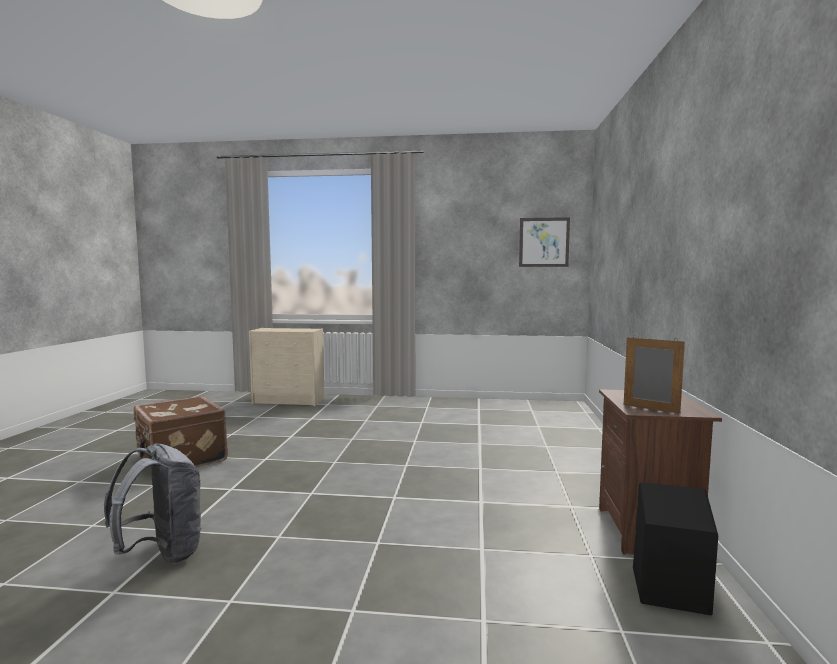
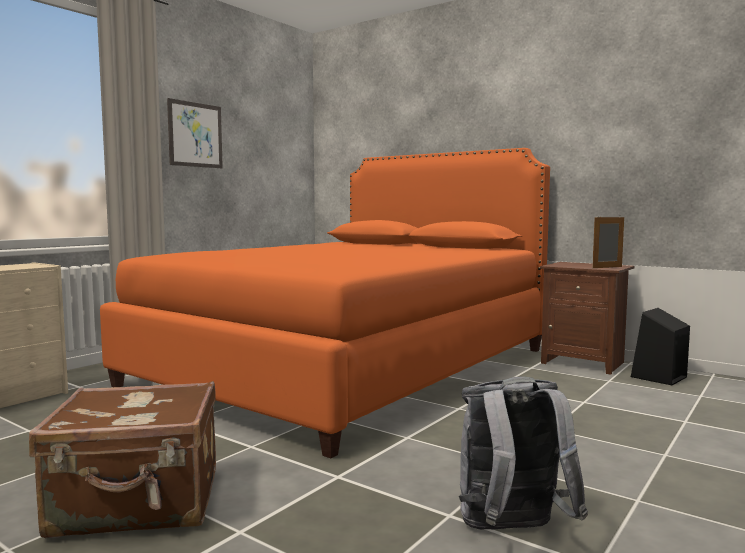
camera: 60 degrees left, 0 degrees up
picture [519,217,570,267] -> picture moved to [167,98,223,168]
none -> orange bed [100,148,550,458]

